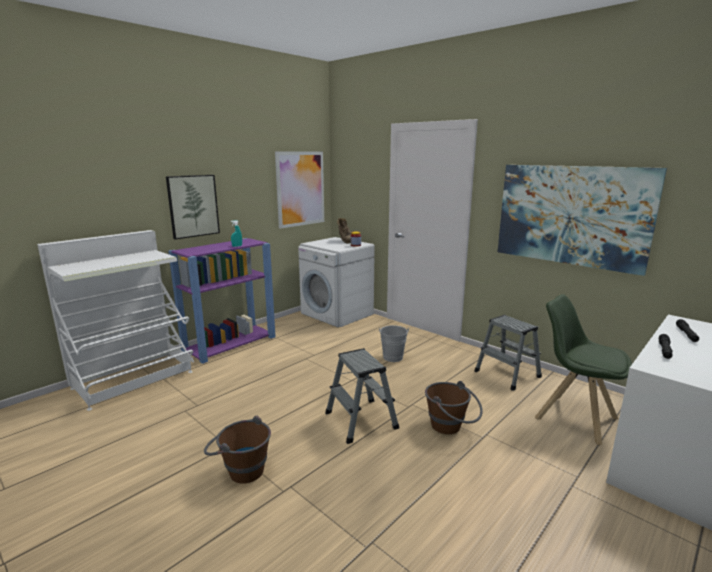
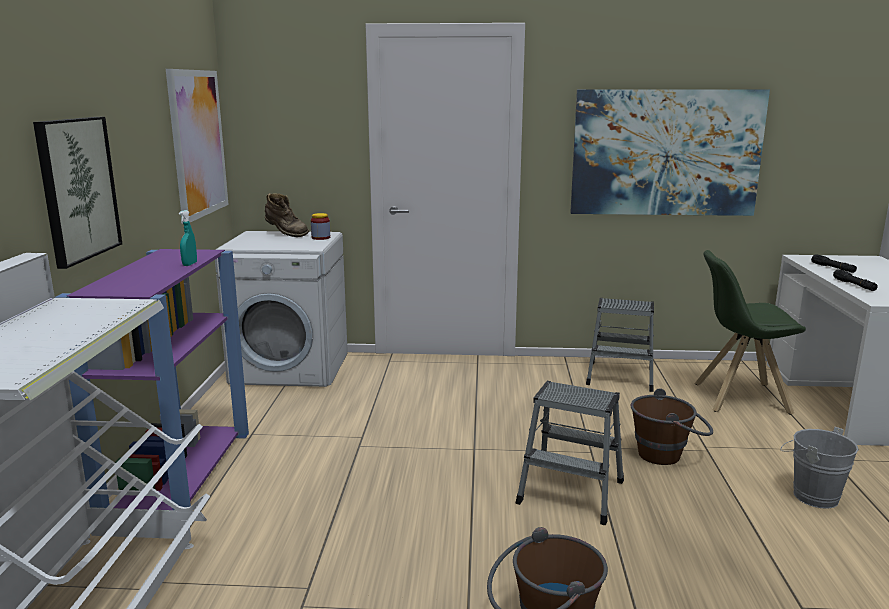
camera: 40 degrees left, 0 degrees up
grey bucket [379,325,409,362] -> grey bucket moved to [780,427,859,509]

